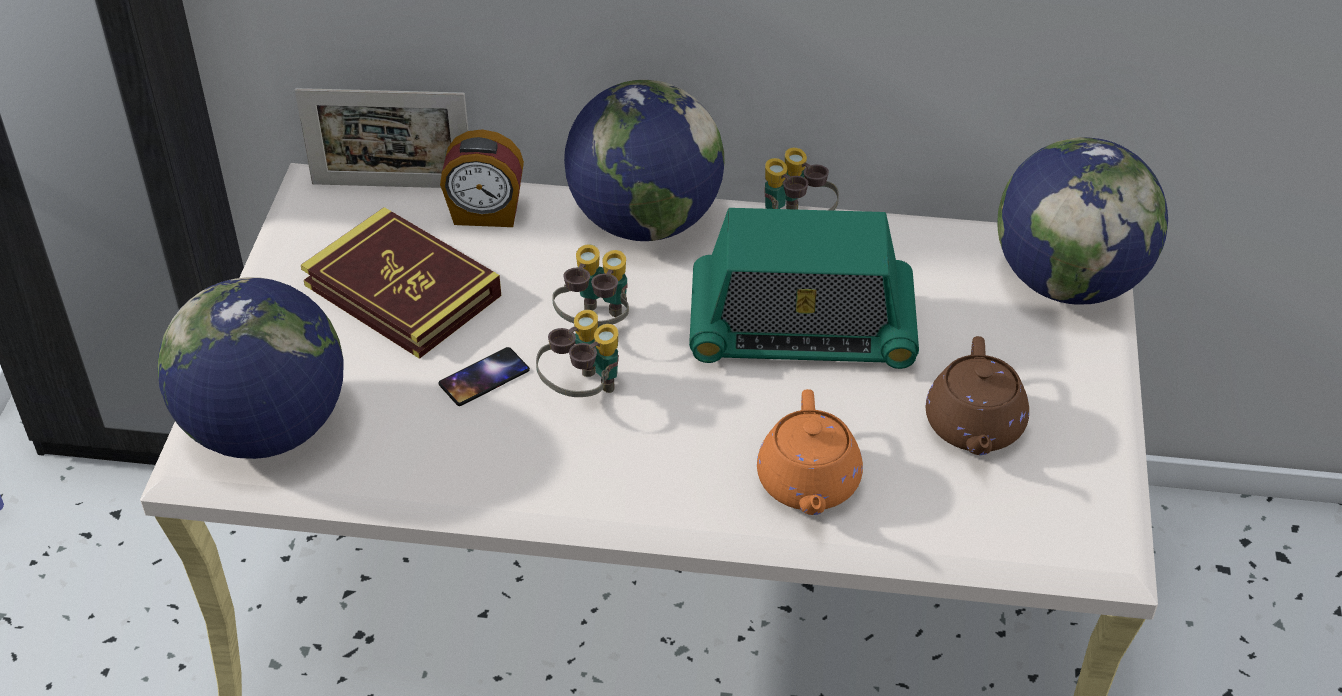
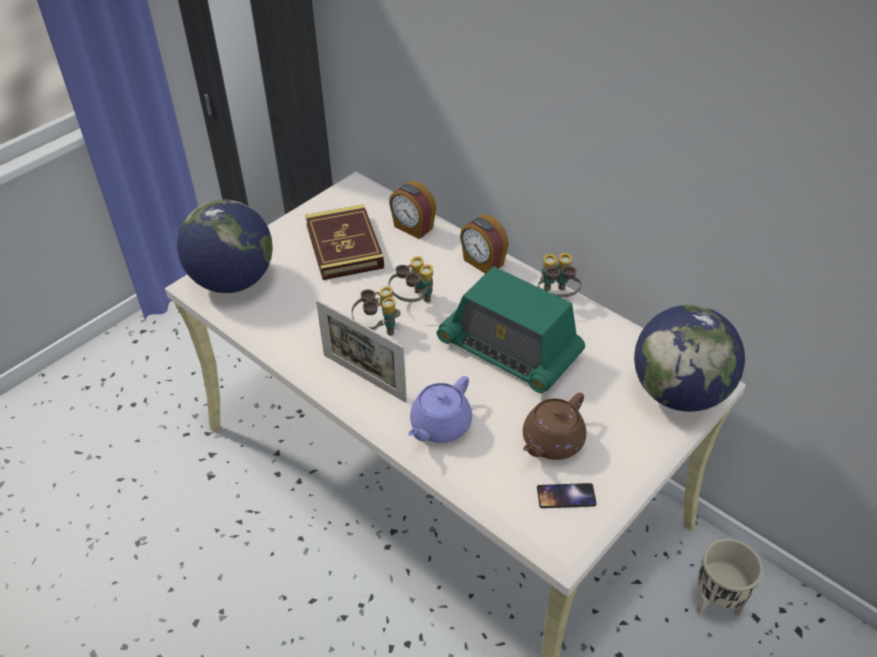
camera: 35 degrees right, 0 degrees up
picture frame [295,88,468,188] -> picture frame moved to [316,300,407,403]
phone [438,347,530,406] -> phone moved to [537,483,596,508]
globe [564,80,725,241] -> alarm clock [460,214,509,274]
orange teapot [757,389,863,515] -> purple teapot [408,376,472,443]
none -> beige planter [696,538,763,616]

